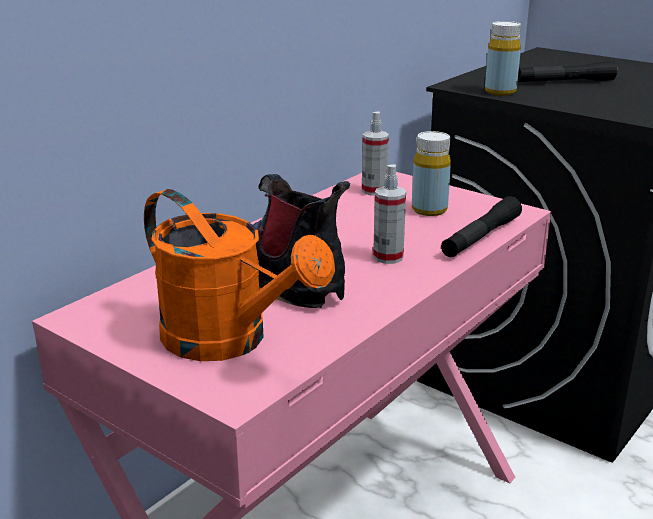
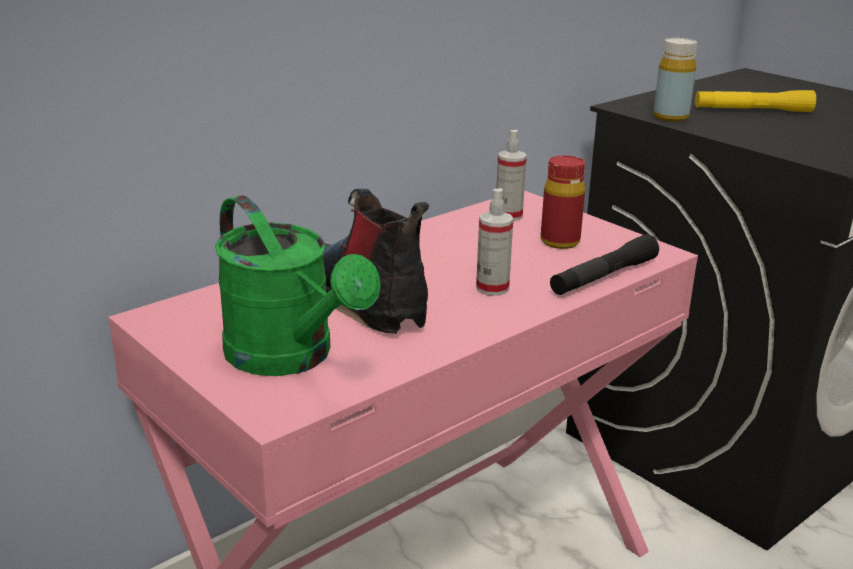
camera: 10 degrees right, 0 degrees up
orange watering can [144,189,335,361] -> green watering can [215,195,380,376]
yellow bottle [412,131,451,216] -> red bottle [541,155,585,249]
black flashlight [518,61,617,82] -> yellow flashlight [695,90,816,112]

